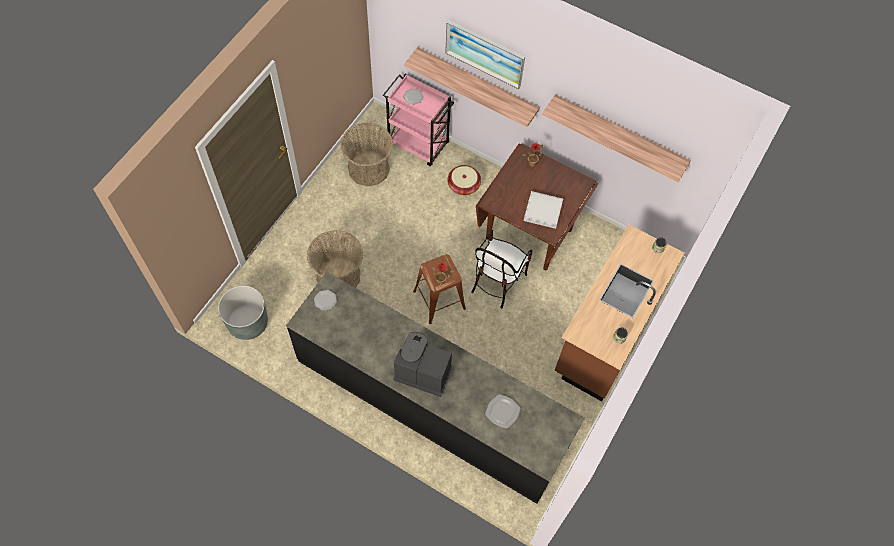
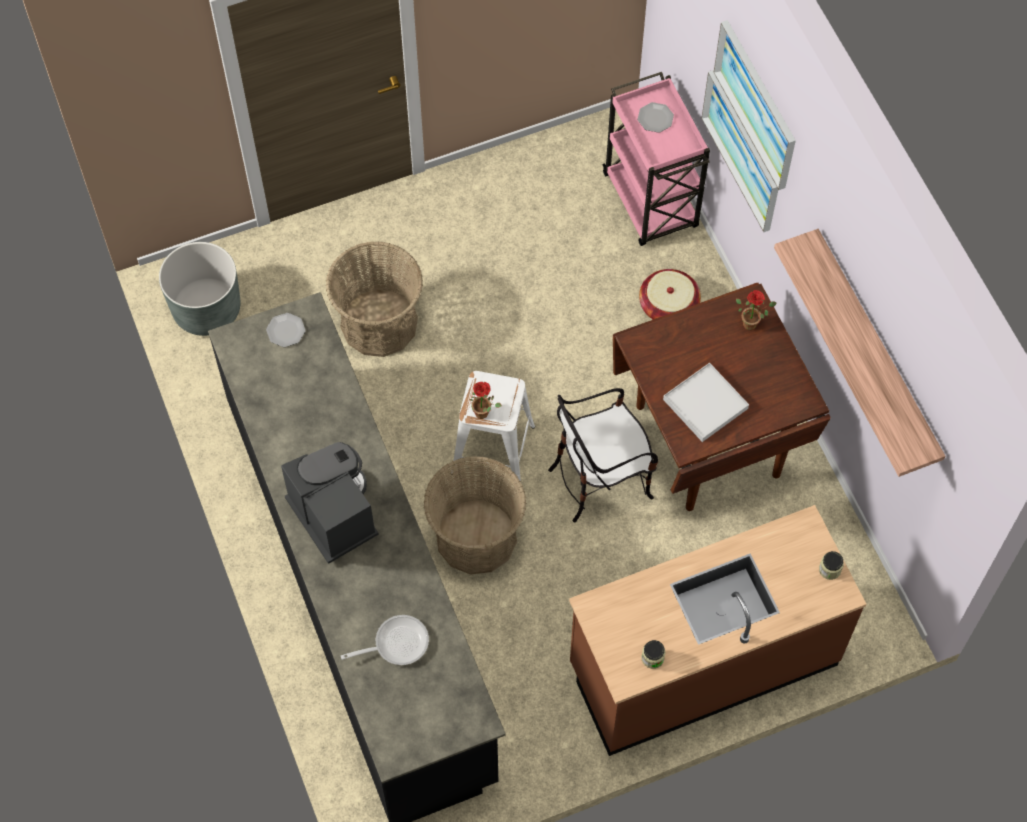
camera: 40 degrees right, 0 degrees up
basket [340,122,393,187] -> basket moved to [424,456,527,575]
shelf [404,47,540,127] -> picture [702,70,778,232]
brown stool [413,254,466,324] -> white stool [452,371,535,483]
plate [485,394,520,428] -> frying pan [341,615,429,665]

